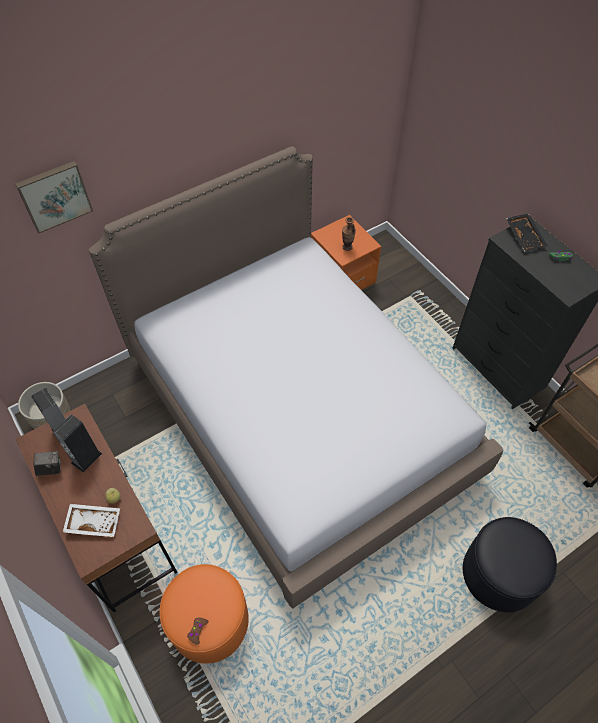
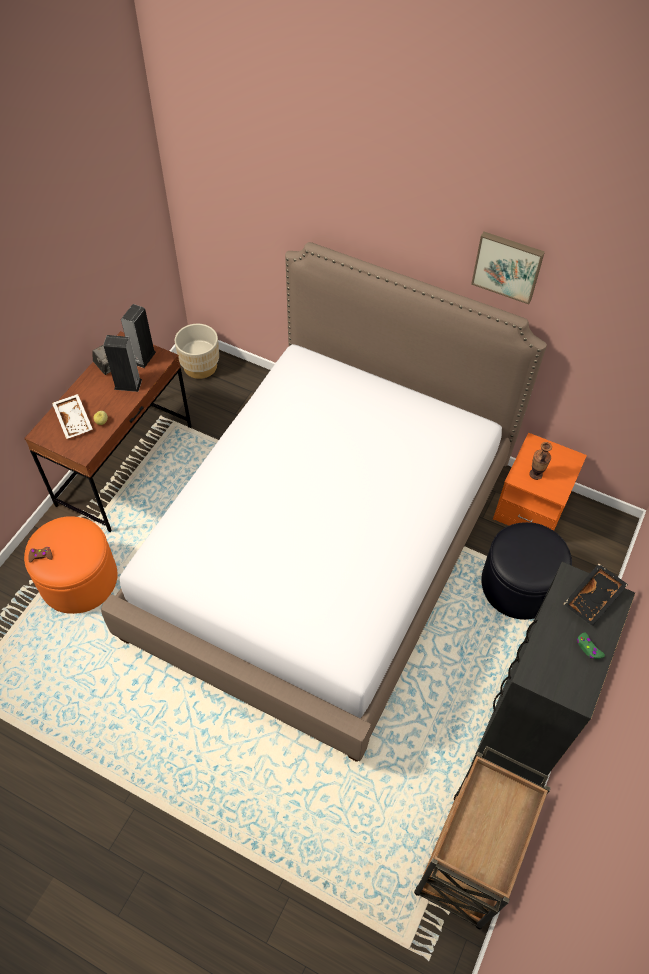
camera: 60 degrees right, 0 degrees up
picture [15,161,93,233] -> picture moved to [471,232,545,304]
black ottoman [463,517,557,612] -> black ottoman moved to [481,522,572,620]

